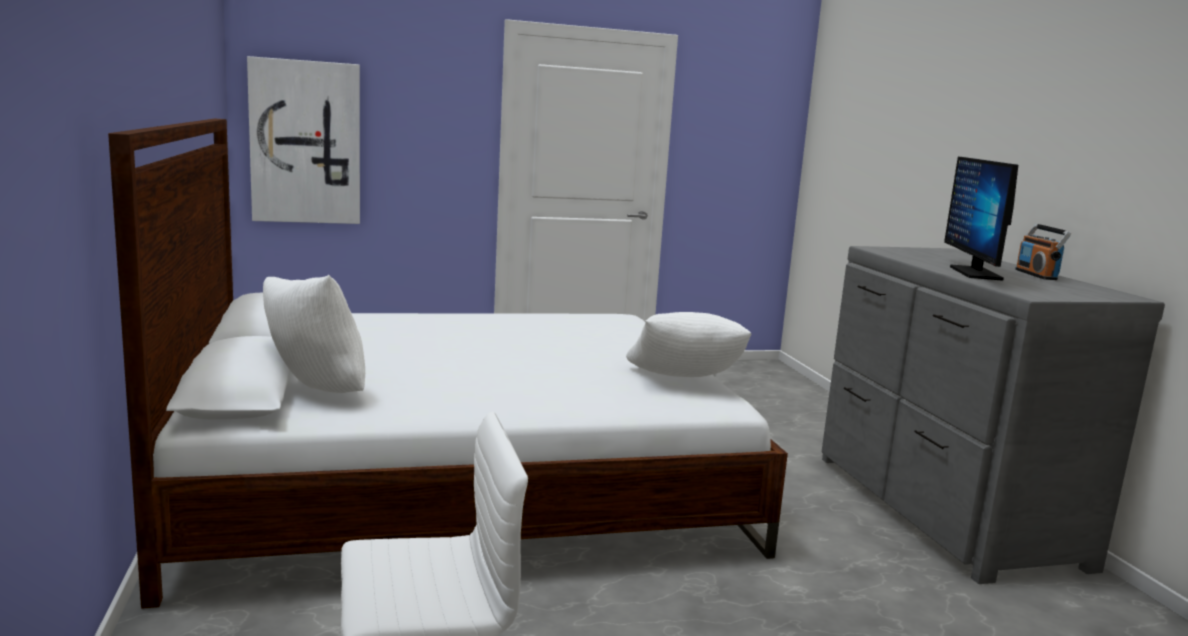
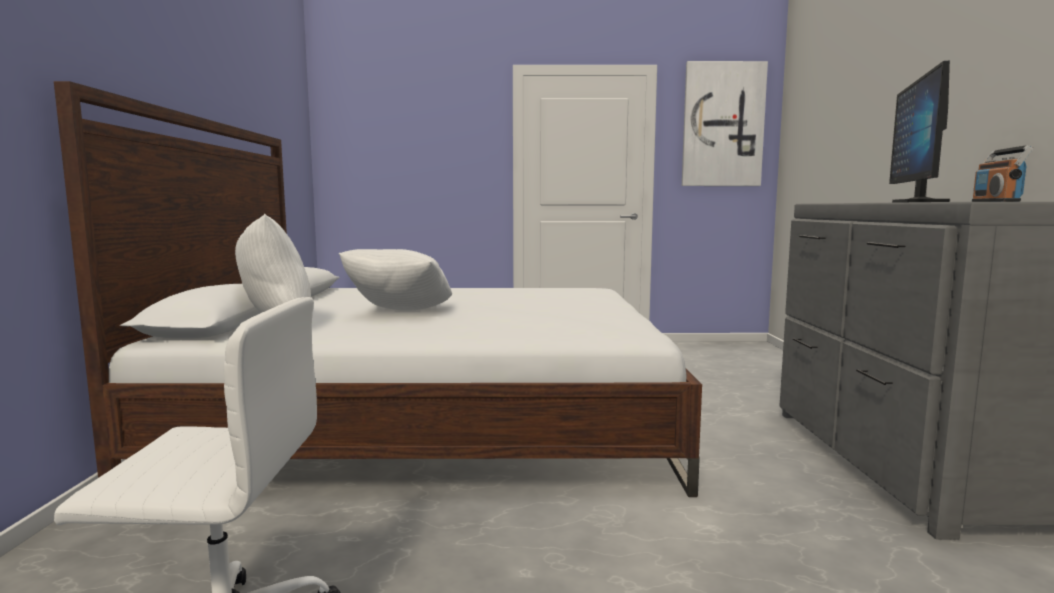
camera: 15 degrees right, 5 degrees down
picture [247,56,360,224] -> picture moved to [682,61,768,186]
white pillow [626,312,751,377] -> white pillow moved to [338,249,452,311]

